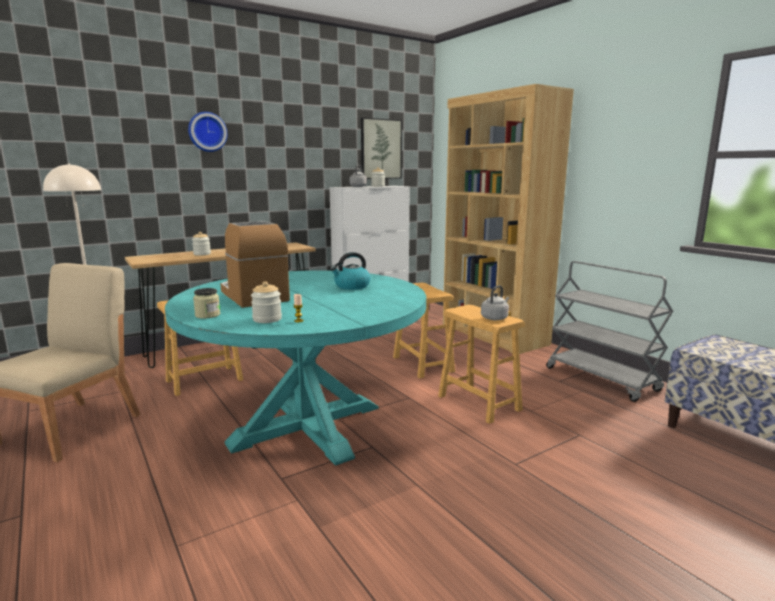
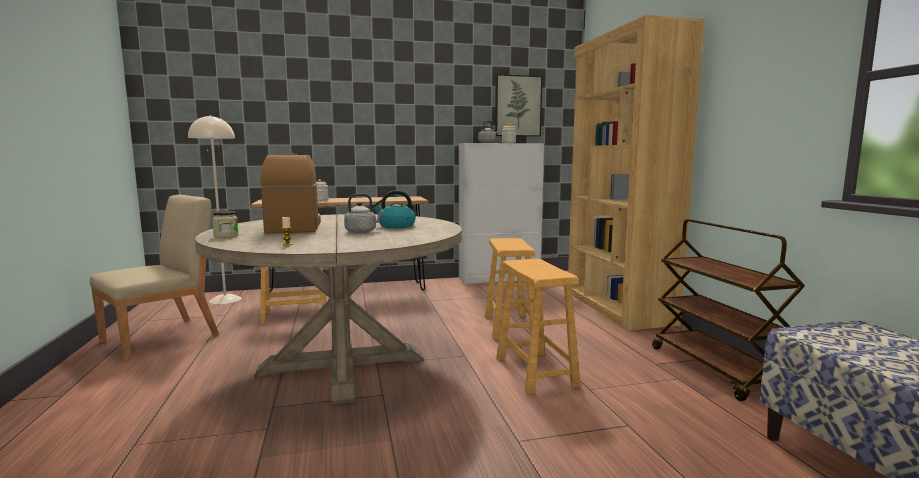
camera: 20 degrees right, 5 degrees down
turquoise dining table [165,270,426,466] -> beige dining table [195,214,462,405]
wall clock [188,112,227,152] -> none
jar [251,281,282,323] -> none
grey kettle [481,285,509,320] -> grey kettle moved to [344,193,385,233]
grey cart [546,261,673,402] -> brown cart [652,219,805,401]

